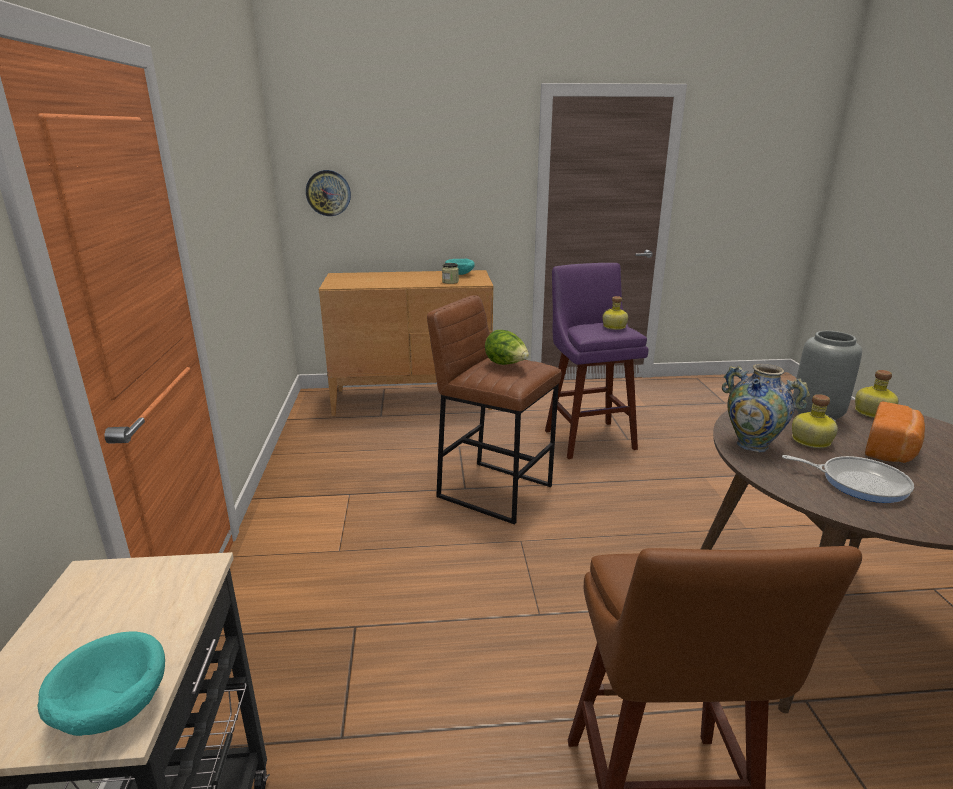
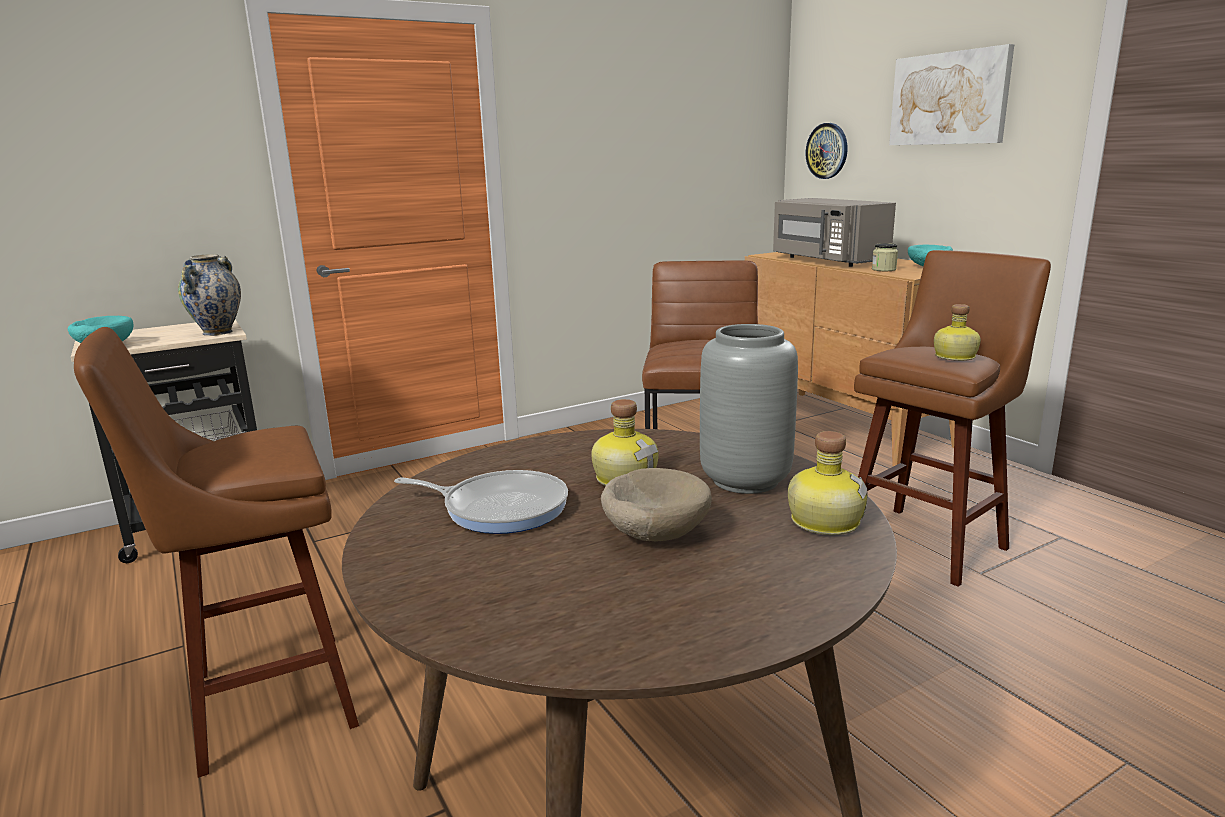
camera: 65 degrees right, 5 degrees down
lettuce [485,330,529,365] -> none
purple stool [545,263,648,459] -> brown stool [854,250,1051,587]
vase [722,364,810,452] -> vase moved to [178,254,241,336]
frying pan [782,455,914,503] -> frying pan turned 75 degrees counterclockwise [394,470,568,534]
bread [865,402,925,463] -> beige bowl [601,468,712,542]
none -> grey microwave [773,198,896,267]
none -> picture [889,44,1014,145]

